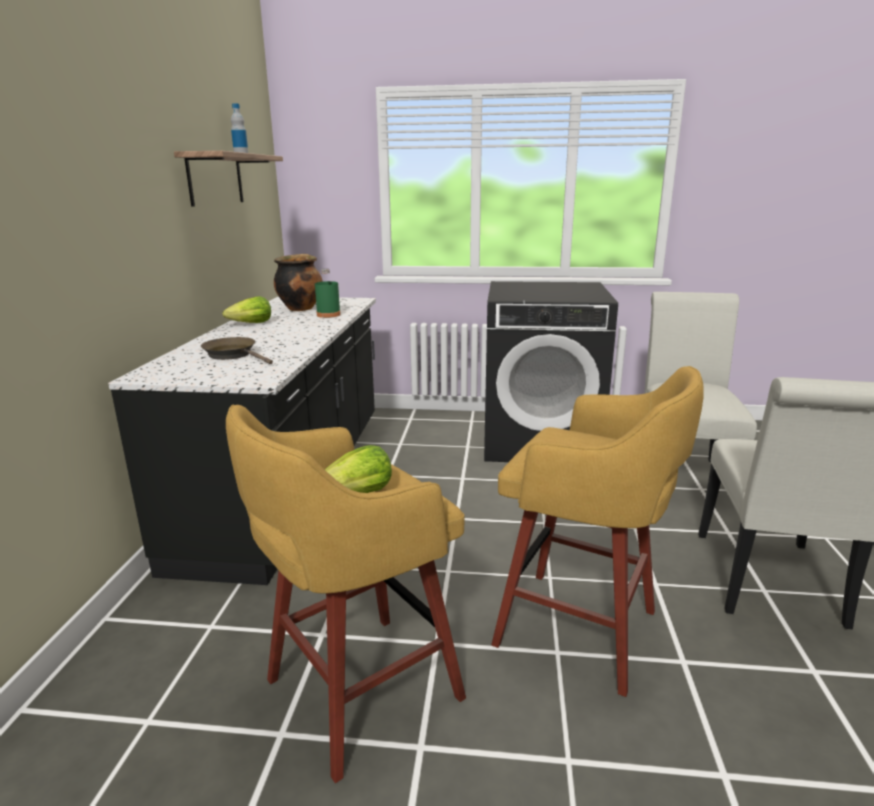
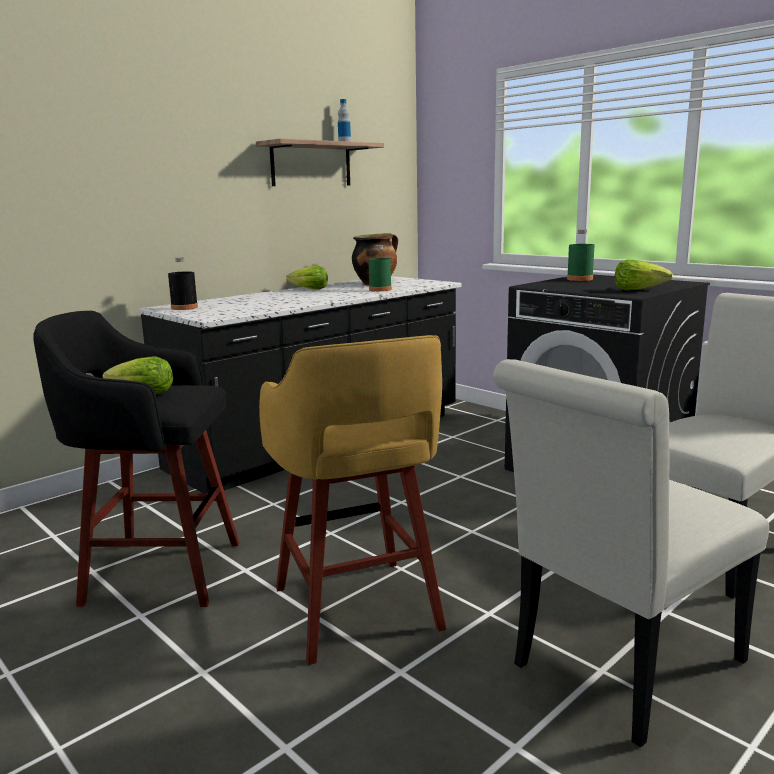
camera: 40 degrees right, 5 degrees down
brown frying pan [201,337,273,364] -> none
yellow stool [226,405,466,783] -> black stool [34,311,239,607]
none -> black bottle [168,257,198,310]
none -> green bottle [567,229,595,281]
none -> lettuce [615,260,673,290]

